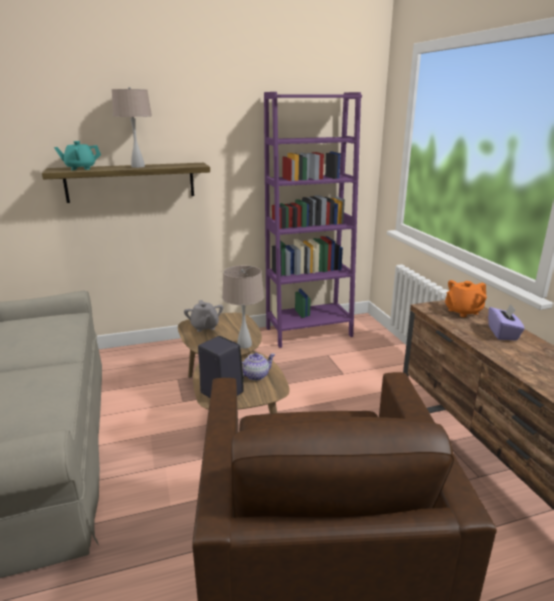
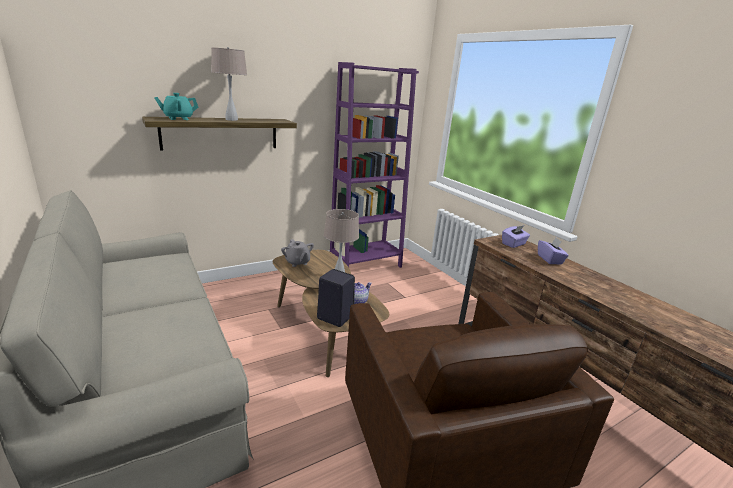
camera: 15 degrees left, 0 degrees up
orange teapot [445,280,487,317] -> purple tissue box [502,225,530,248]

